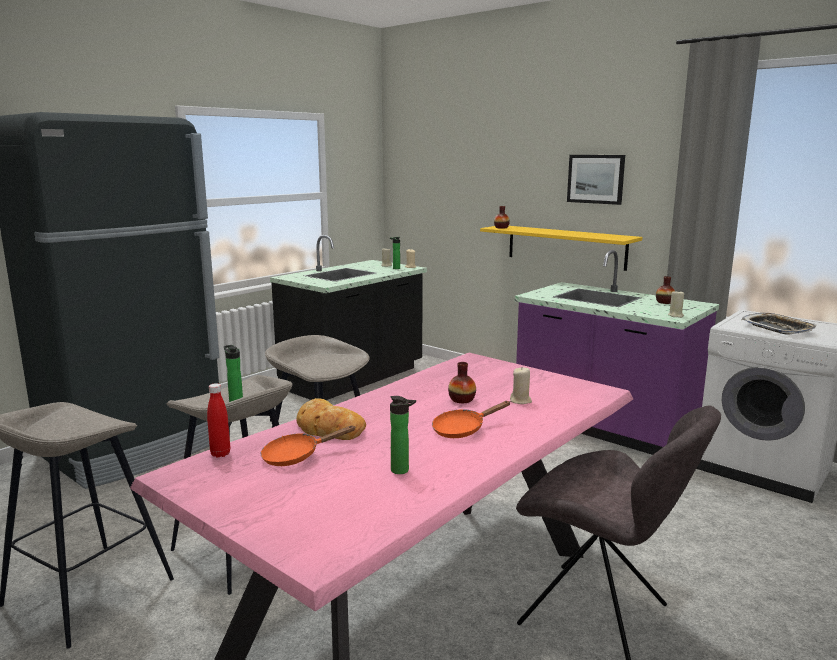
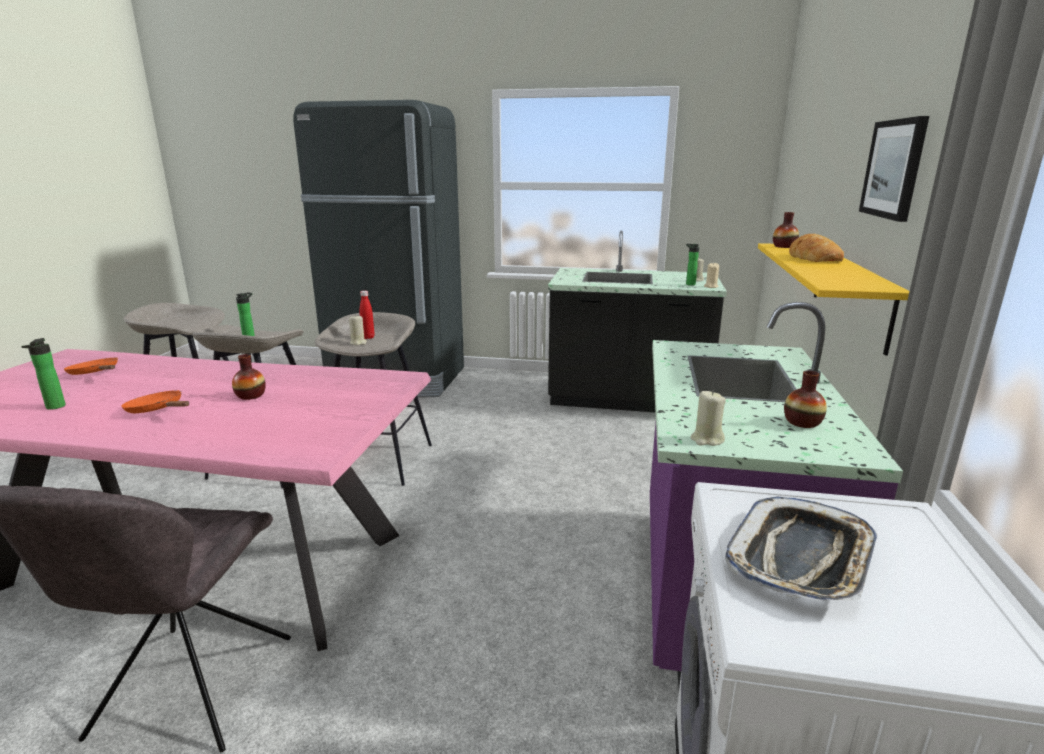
camera: 60 degrees right, 5 degrees up
red bottle [207,383,230,458] -> red bottle moved to [360,291,374,339]
bread [296,398,366,440] -> bread moved to [789,234,844,262]
beige candle [510,367,532,404] -> beige candle moved to [349,314,367,345]

